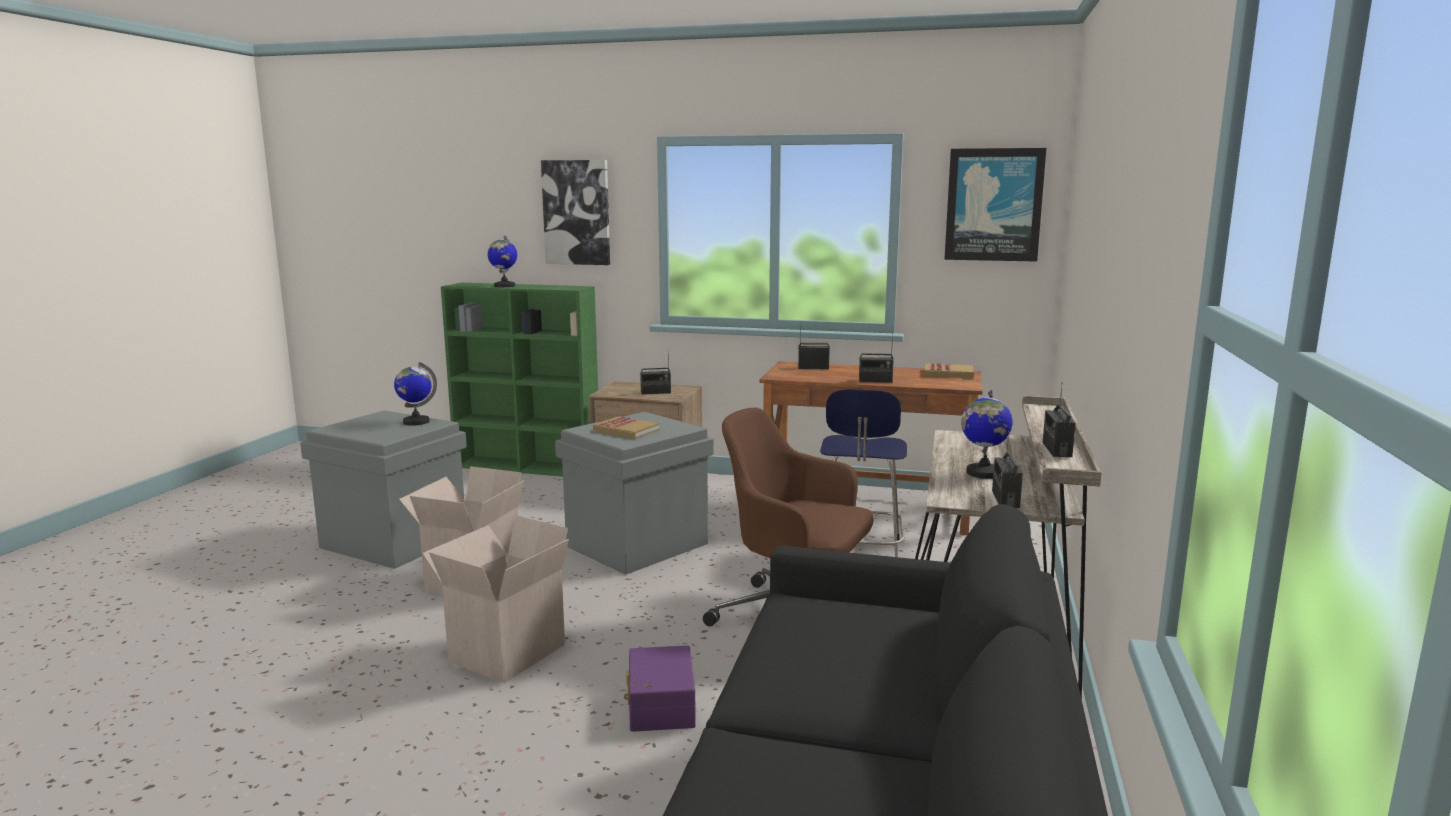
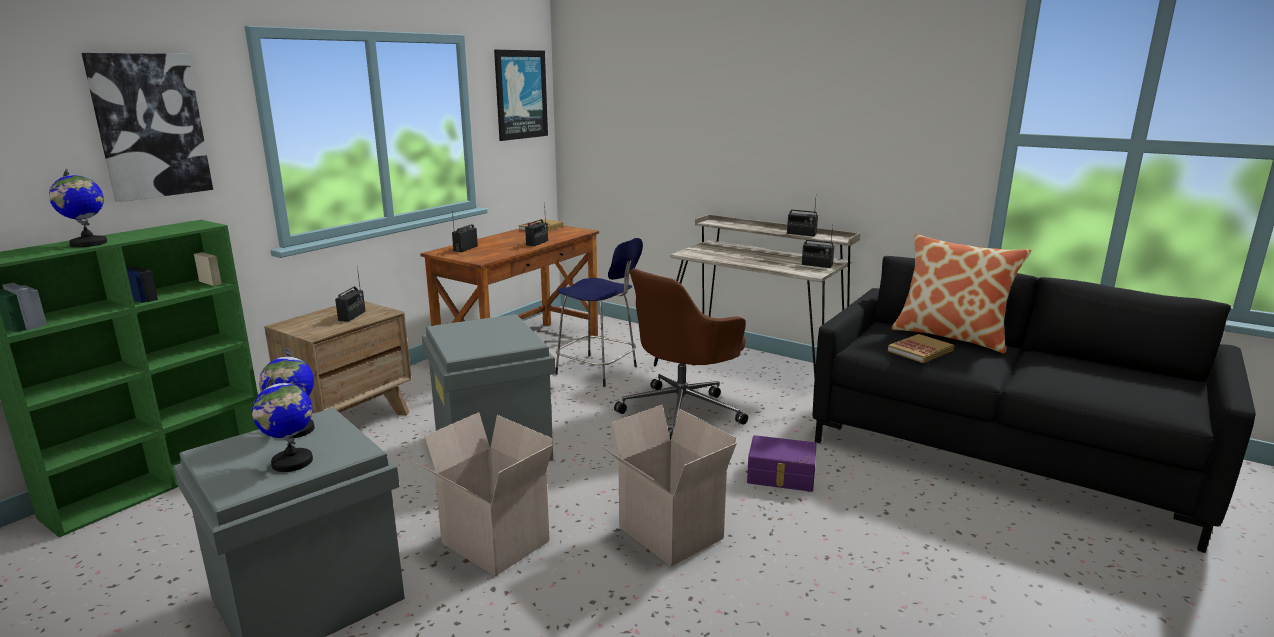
camera: 70 degrees left, 5 degrees up
book [593,416,659,439] -> book moved to [888,334,954,363]
globe [961,390,1012,479] -> globe moved to [252,375,313,472]
none -> pillow [891,234,1031,354]

